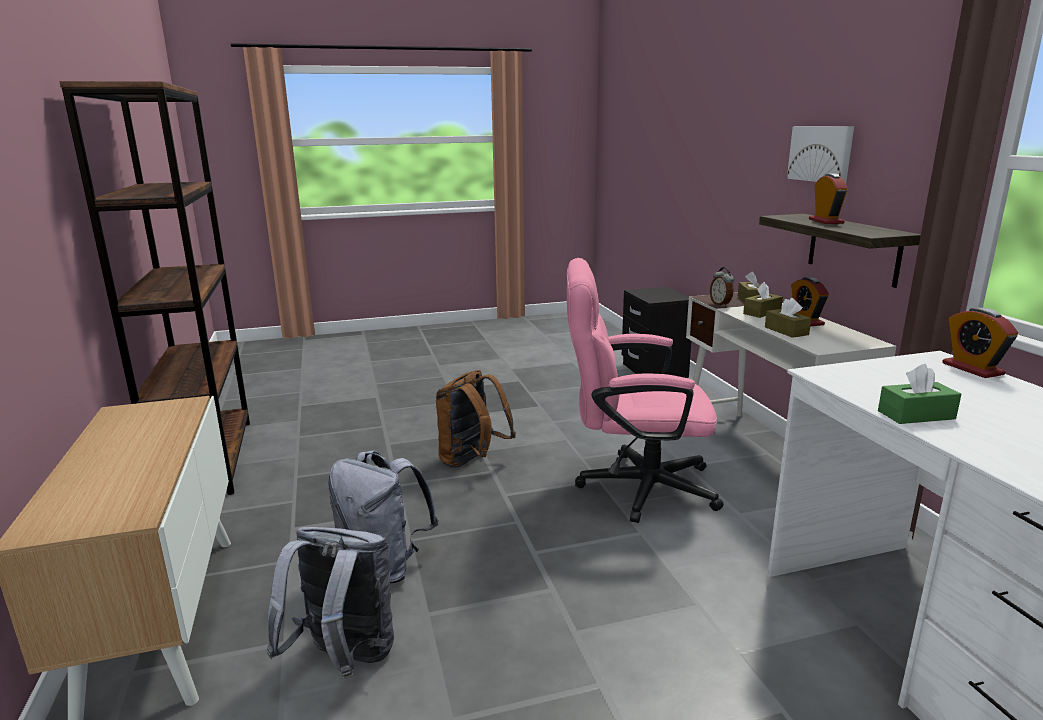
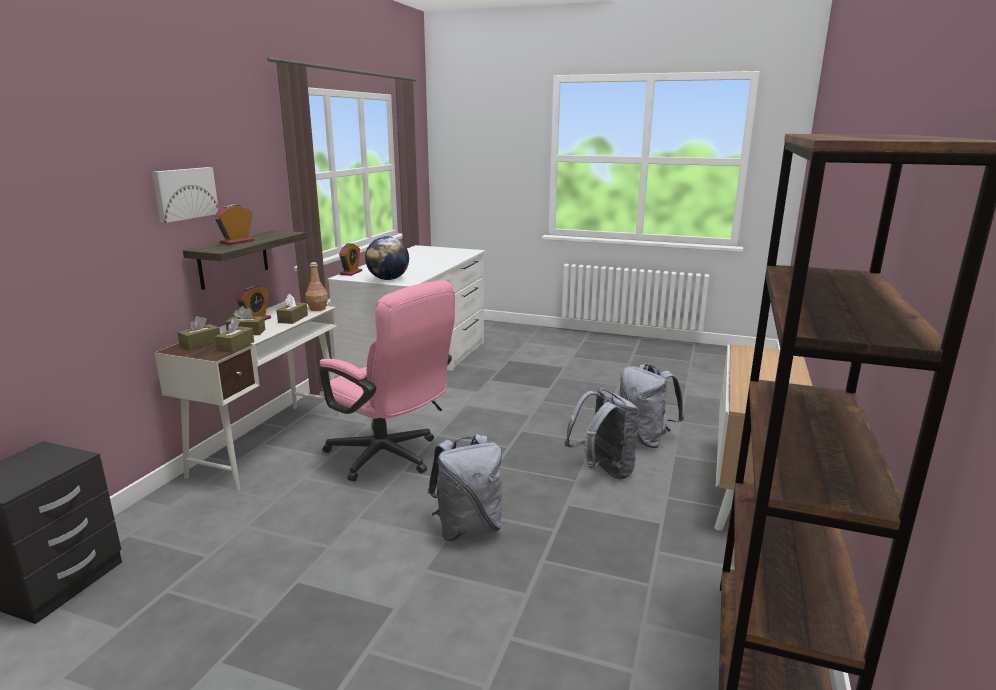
camera: 145 degrees left, 0 degrees up
brown backpack [436,370,516,468] -> grey backpack [428,434,502,542]
alarm clock [710,267,734,307] -> brown tissue box [215,318,254,353]
green tissue box [878,364,961,424] -> none
none -> brown bottle [305,262,328,311]
none -> globe [365,236,409,280]

